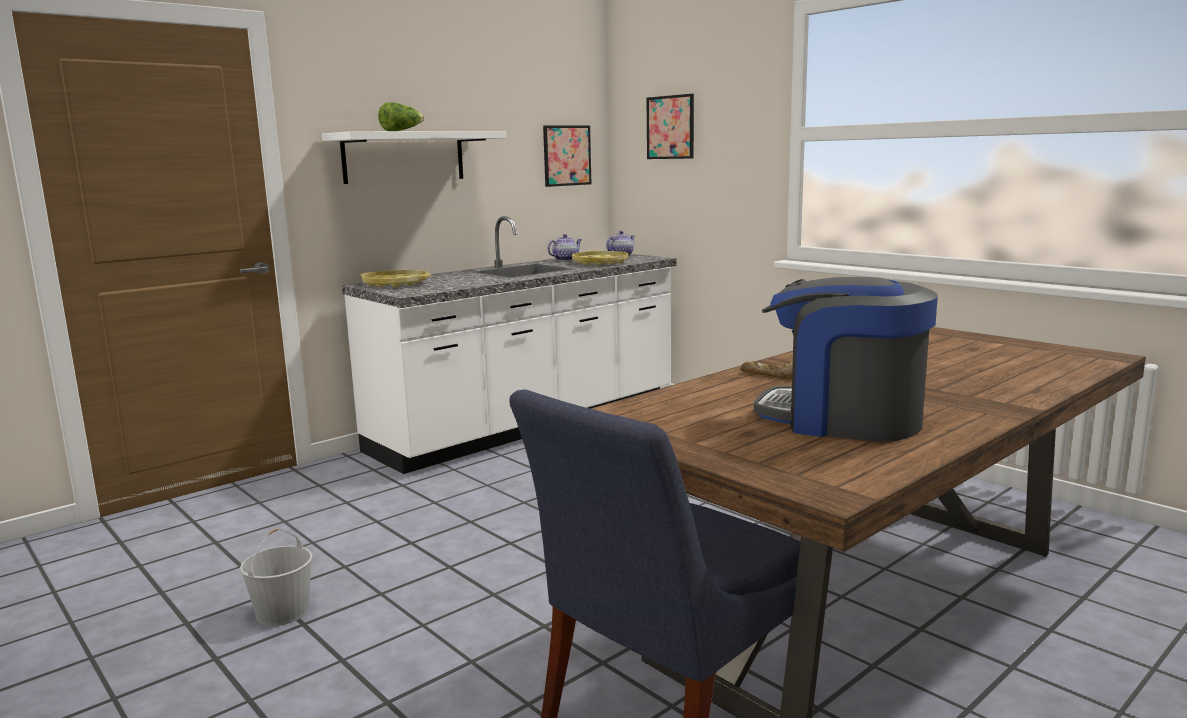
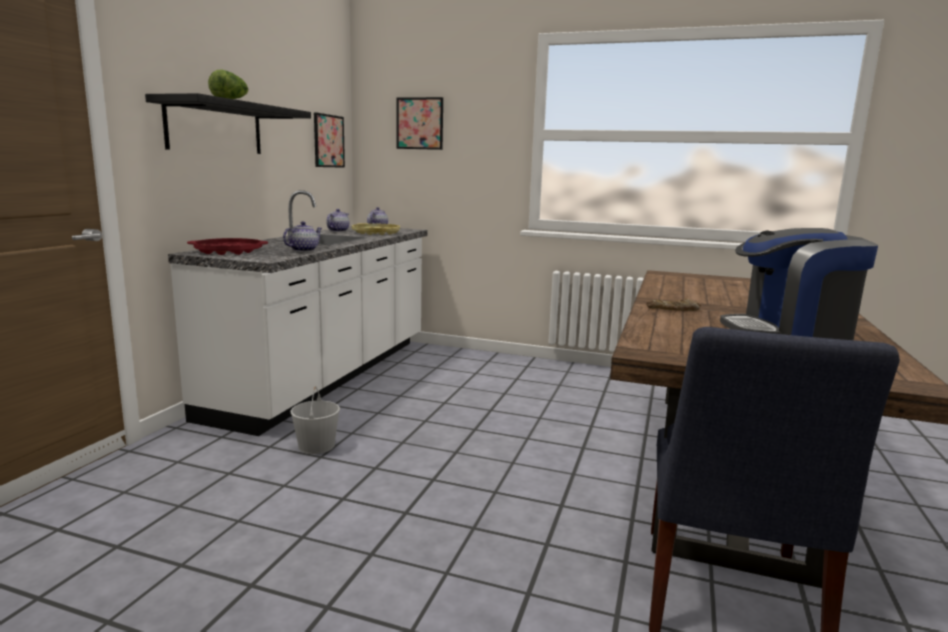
camera: 30 degrees left, 0 degrees up
white bucket [240,528,313,626] -> white bucket moved to [291,386,340,454]
white shelf [322,131,506,184] -> black shelf [145,93,311,154]
yellow tray [360,270,431,288] -> red tray [187,238,268,255]
none -> teapot [283,222,322,252]

